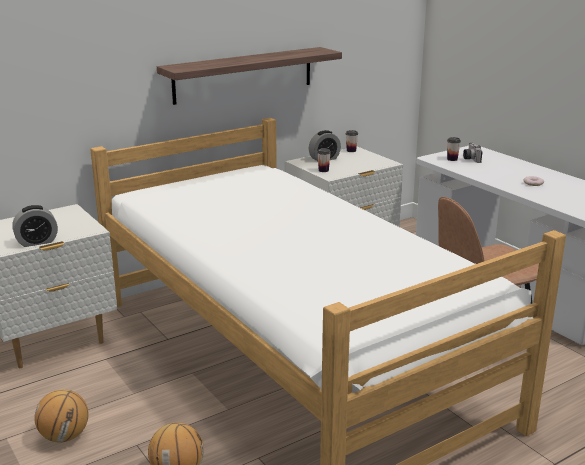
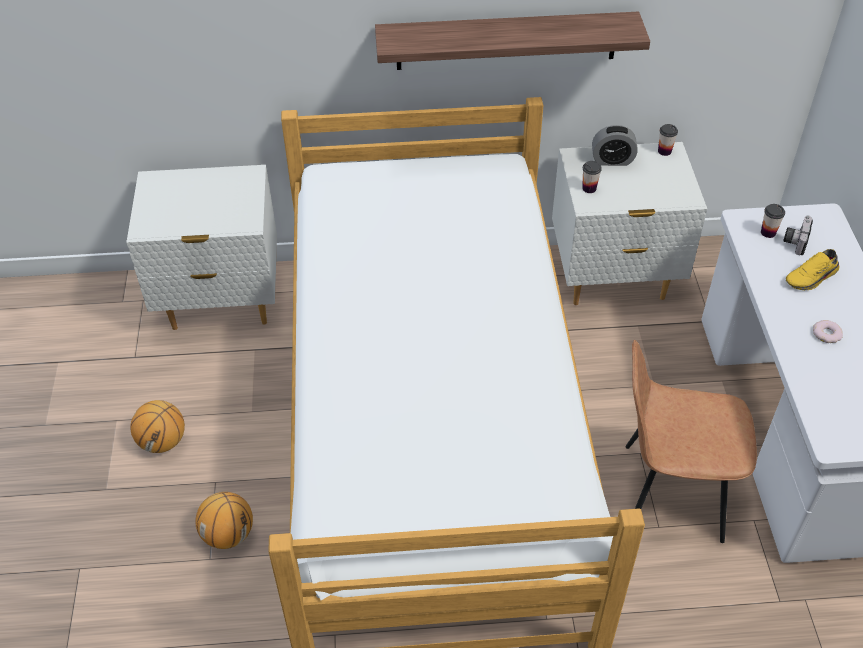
camera: 30 degrees right, 25 degrees up
alarm clock [12,205,58,247] -> none
none -> yellow shoe [786,249,839,290]

